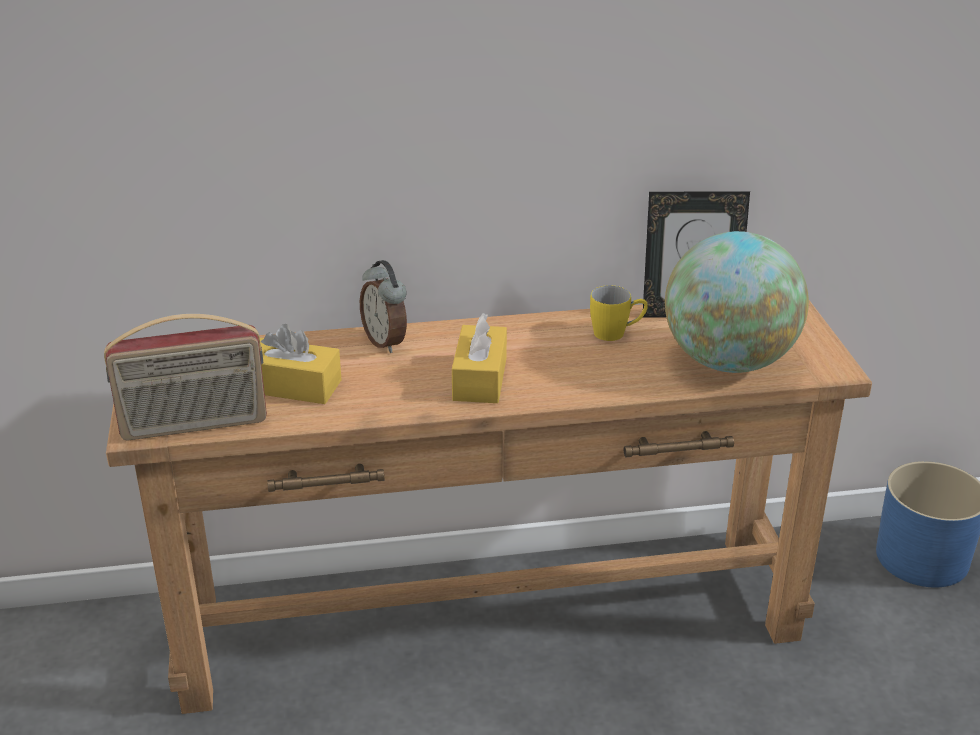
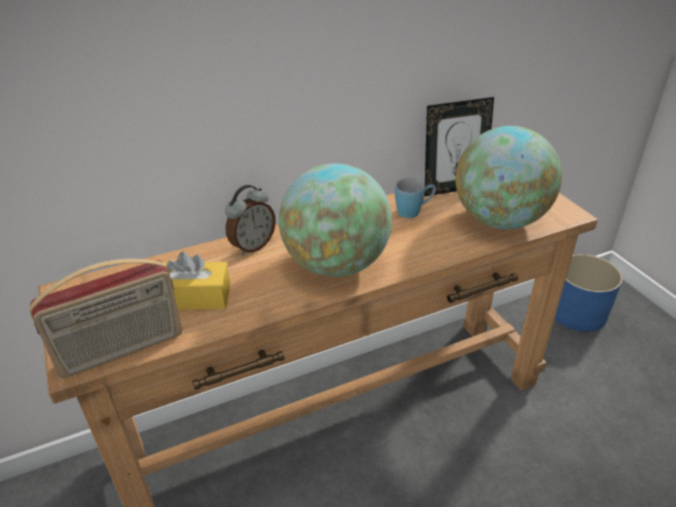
camera: 15 degrees left, 5 degrees up
alarm clock [360,260,407,353] -> alarm clock turned 90 degrees counterclockwise [225,185,275,255]
yellow tissue box [452,313,507,403] -> globe [279,164,392,277]
yellow mug [590,285,648,341] -> blue mug [395,178,436,218]

